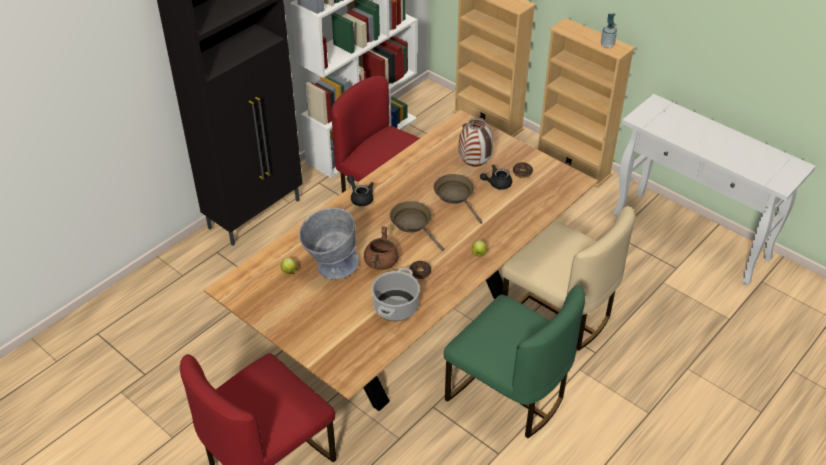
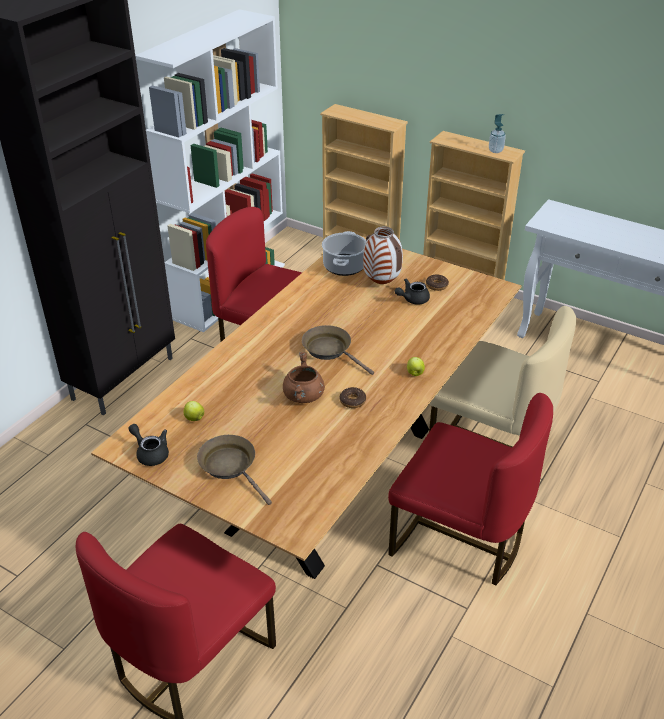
camera: 10 degrees left, 5 degrees down
grey bowl [299,208,359,279] -> none
black teapot [347,175,374,206] -> black teapot moved to [128,424,169,466]
cooking pot [371,268,420,321] -> cooking pot moved to [322,231,367,276]
brown frying pan [434,174,482,223] -> brown frying pan moved to [197,435,272,505]
green chair [444,285,585,438] -> red chair [388,393,553,585]

